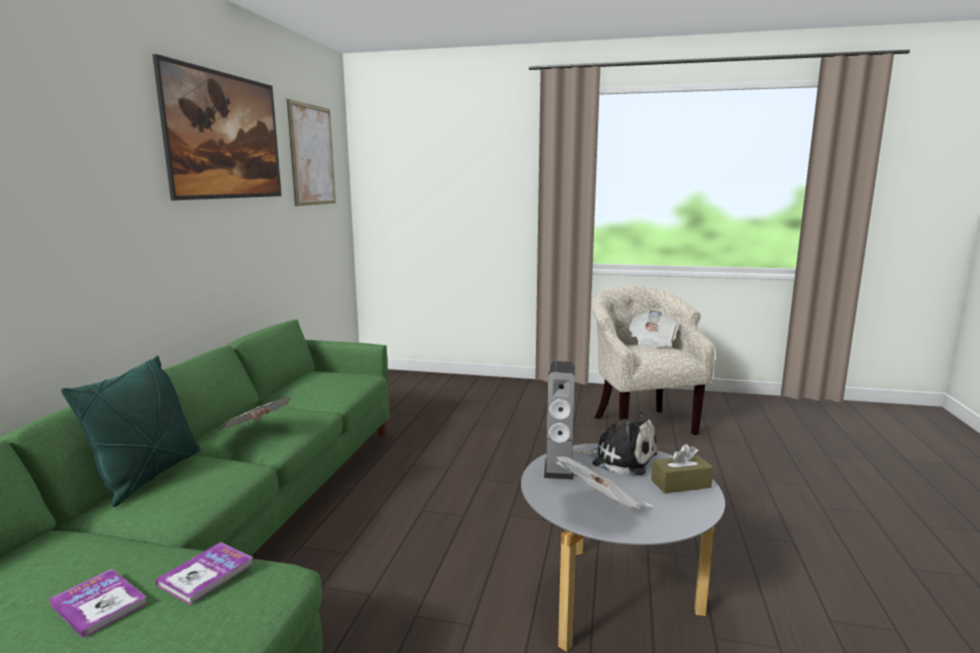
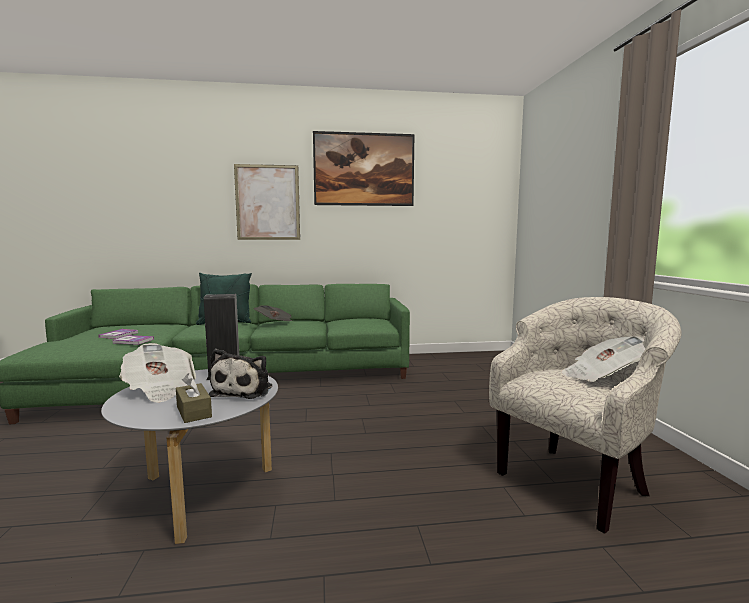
camera: 70 degrees right, 5 degrees down
picture [287,99,336,206] -> picture moved to [234,164,300,240]

